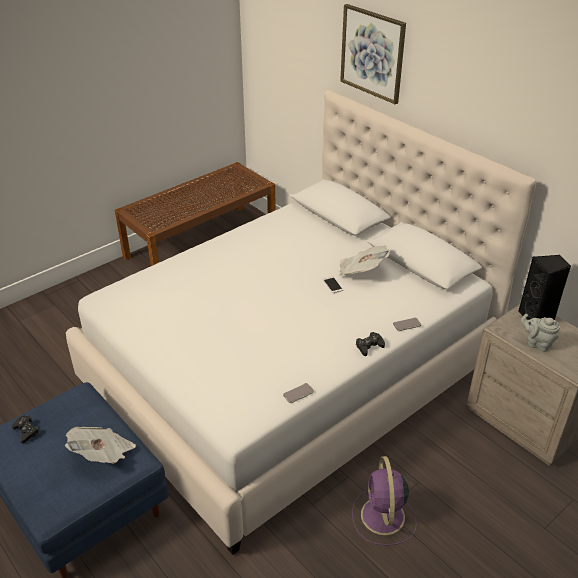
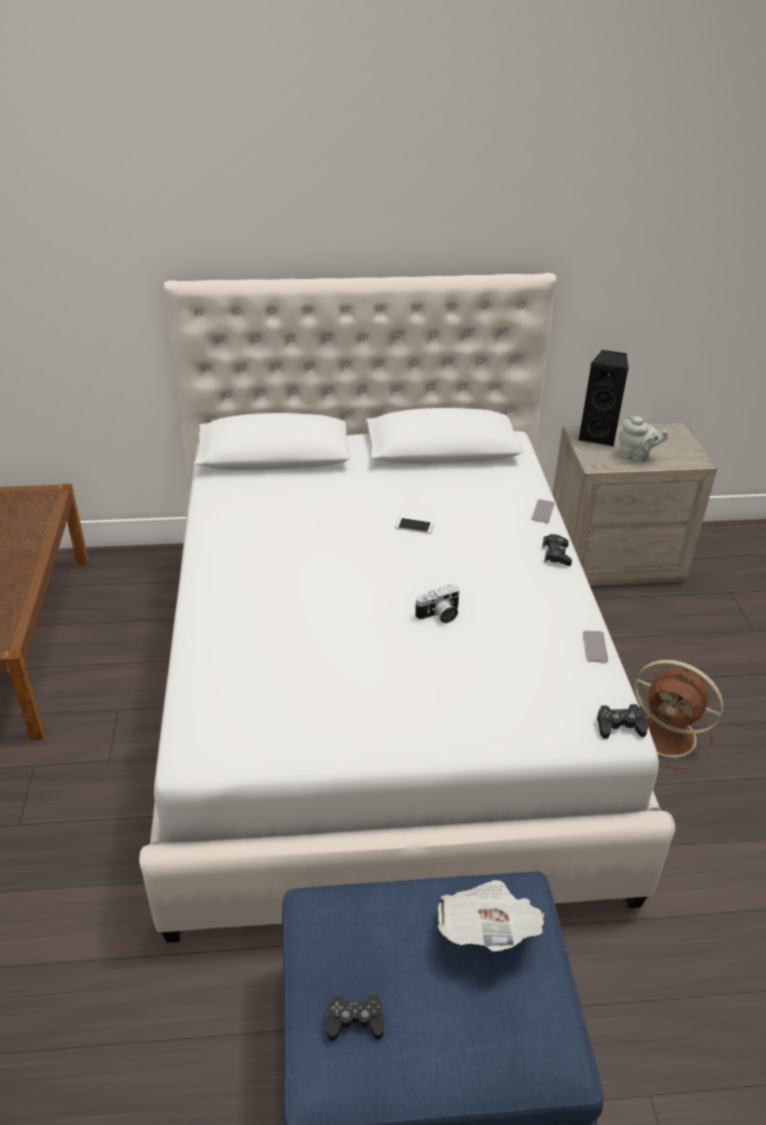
camera: 55 degrees left, 0 degrees up
newspaper [339,245,390,276] -> none
picture [340,4,406,104] -> none
purple fan [352,456,417,545] -> brown fan [634,660,724,769]
grey teapot [521,314,560,352] -> grey teapot turned 135 degrees counterclockwise [619,416,668,462]
none -> camera [415,584,460,623]
none -> black game controller [597,704,648,739]

